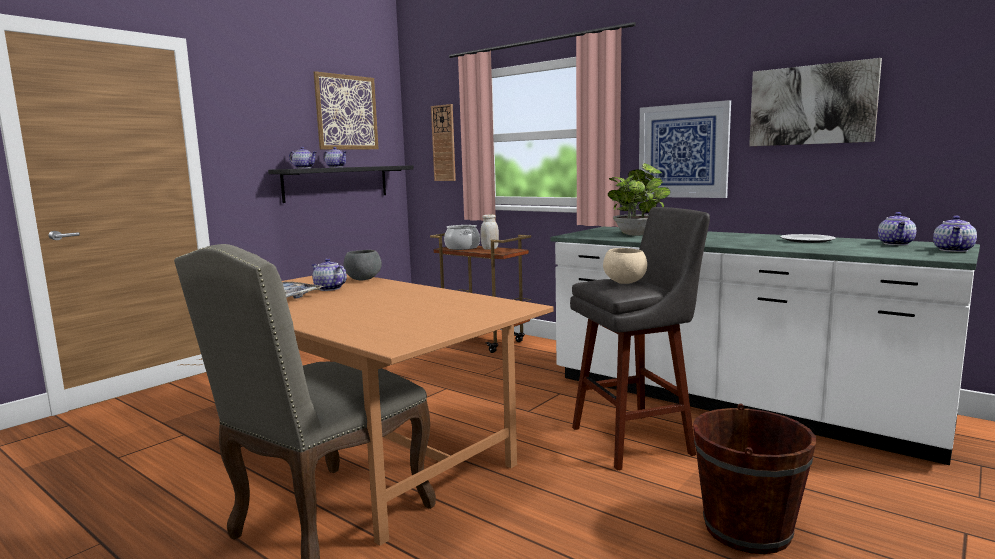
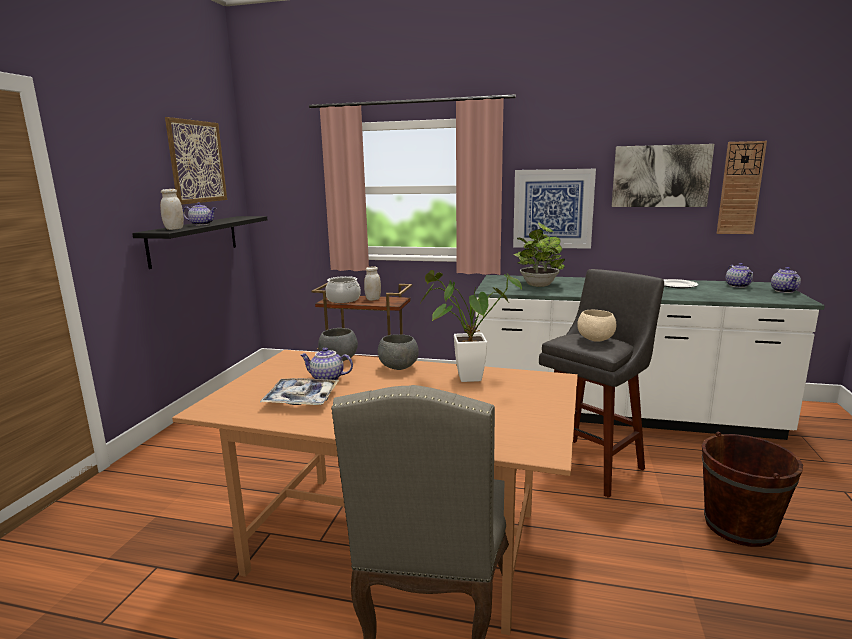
camera: 25 degrees left, 5 degrees up
teapot [289,147,316,168] -> white jar [160,189,184,230]
wall clock [431,104,456,181] -> wall clock moved to [717,141,767,234]
none -> grey bowl [378,334,419,370]
none -> potted plant [421,270,522,382]

